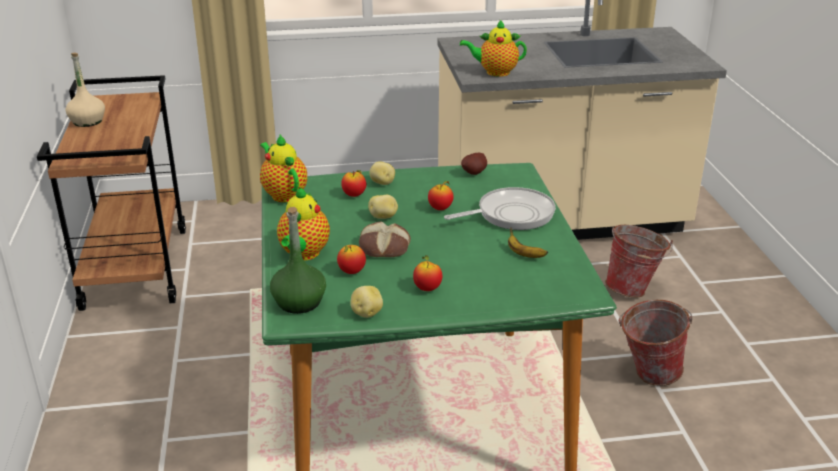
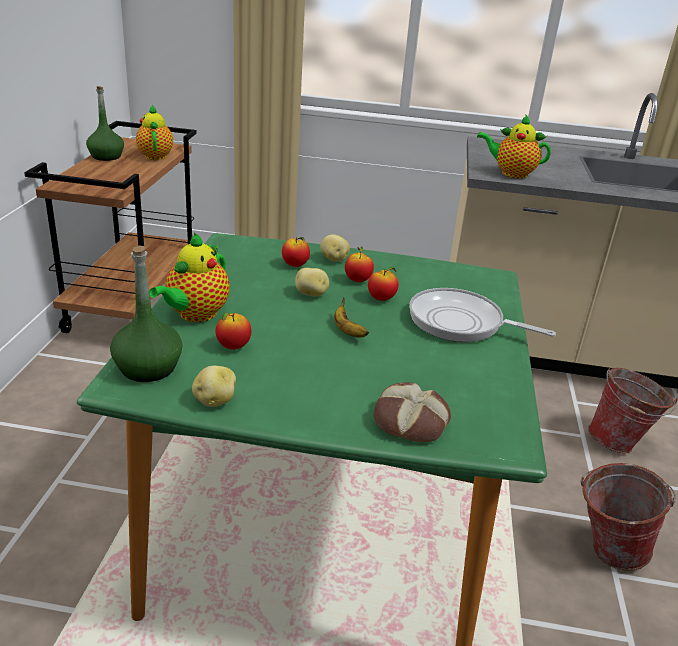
camera: 15 degrees right, 0 degrees up
beige bottle [65,53,105,127] -> green bottle [86,86,124,161]
teapot [260,134,307,202] -> teapot moved to [136,104,173,160]
bread [359,222,411,257] -> bread moved to [373,382,451,442]
apple [413,255,442,291] -> apple moved to [345,246,374,282]
frying pan [444,187,556,230] -> frying pan turned 150 degrees counterclockwise [409,288,556,342]
potato [461,153,487,175] -> none
banana [508,227,548,258] -> banana moved to [334,297,369,338]

